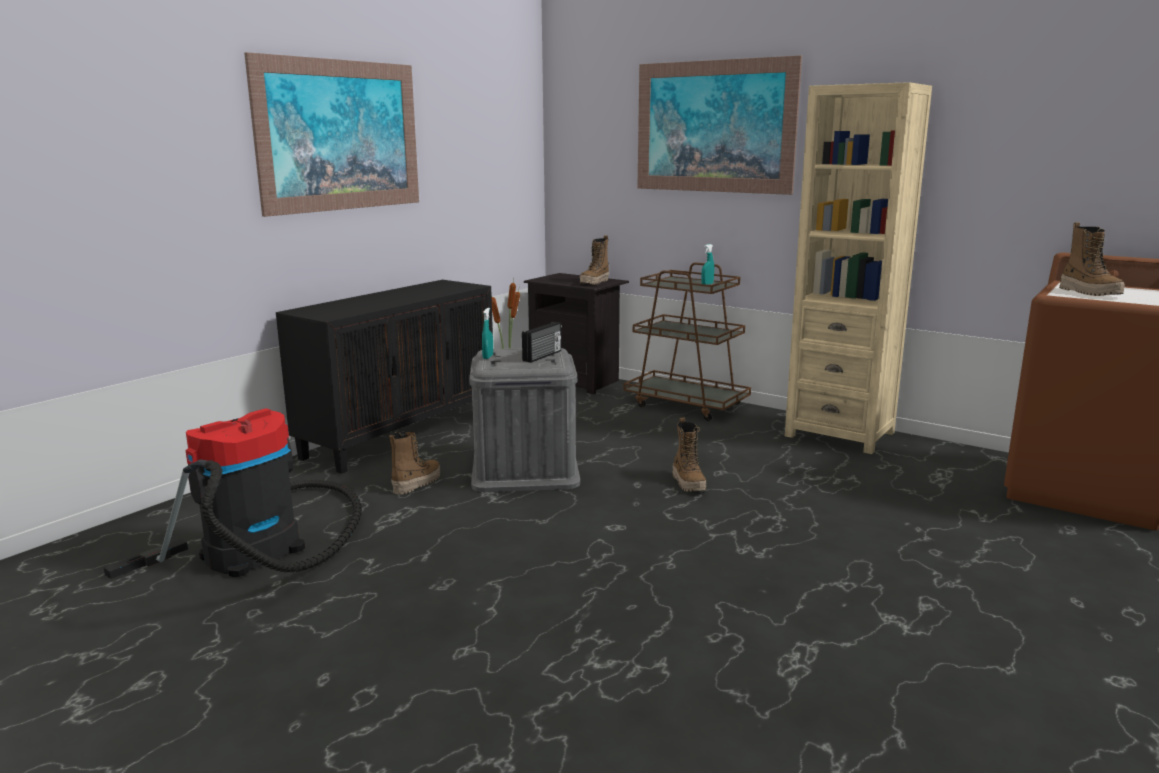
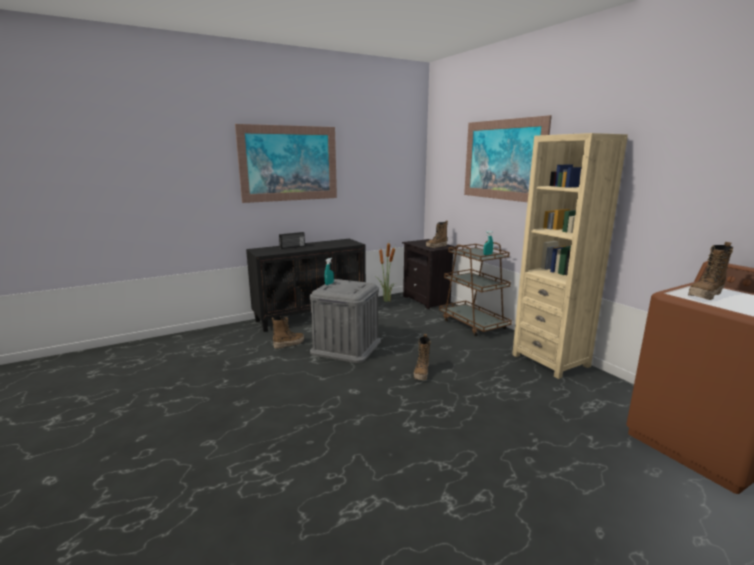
camera: 25 degrees right, 0 degrees up
vacuum cleaner [103,408,362,579] -> none
radio [522,322,561,363] -> radio moved to [279,232,305,249]
boot [1059,222,1125,296] -> boot turned 45 degrees clockwise [688,242,733,300]

